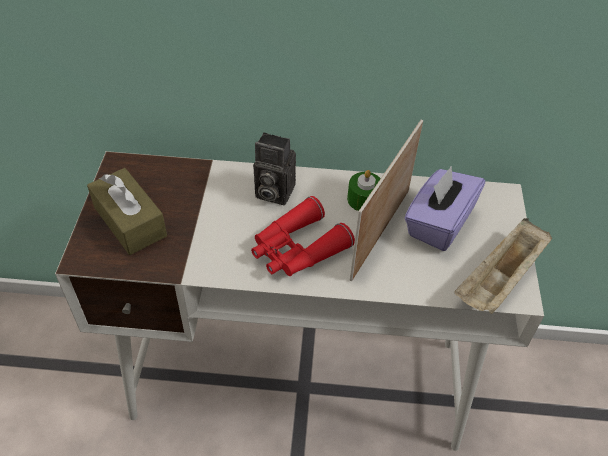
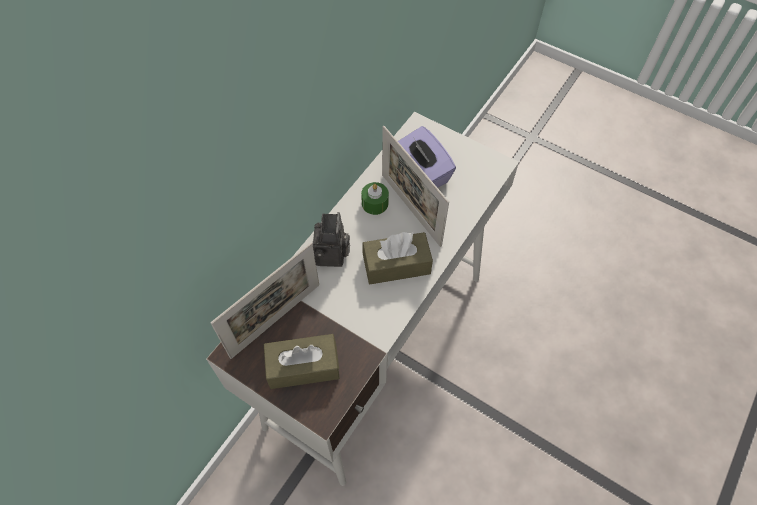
camera: 60 degrees left, 10 degrees up
red binoculars [251,196,355,276] -> brown tissue box [363,232,433,284]
camera [253,132,296,205] -> camera turned 45 degrees counterclockwise [313,212,350,267]
beige tray [454,218,552,314] -> none
none -> picture frame [210,242,319,359]

